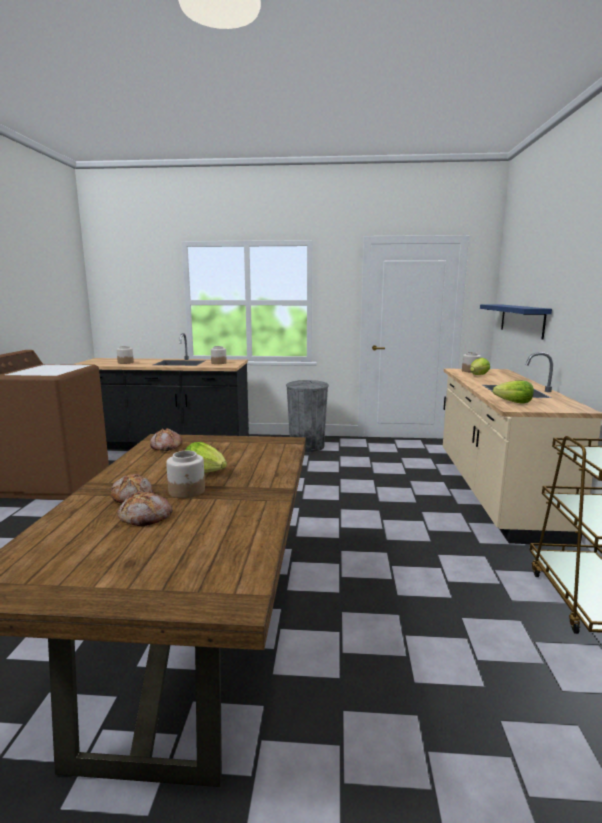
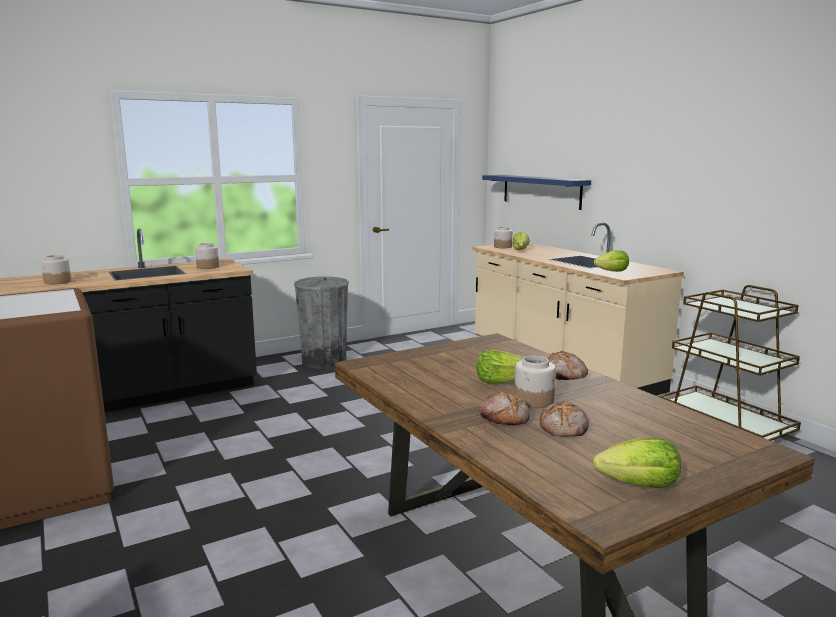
camera: 35 degrees left, 0 degrees up
bread [150,428,182,451] -> bread moved to [547,351,588,380]
none -> lettuce [593,437,681,488]

